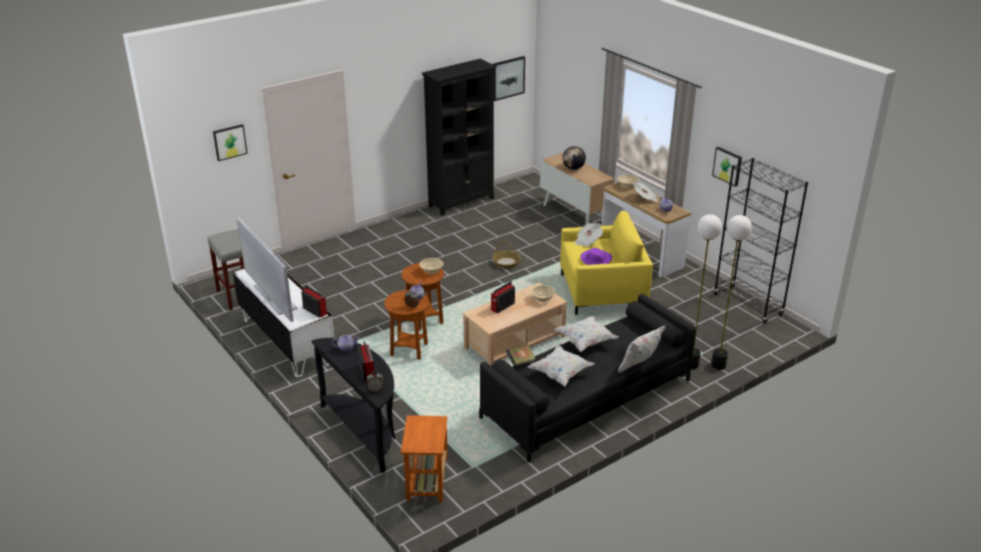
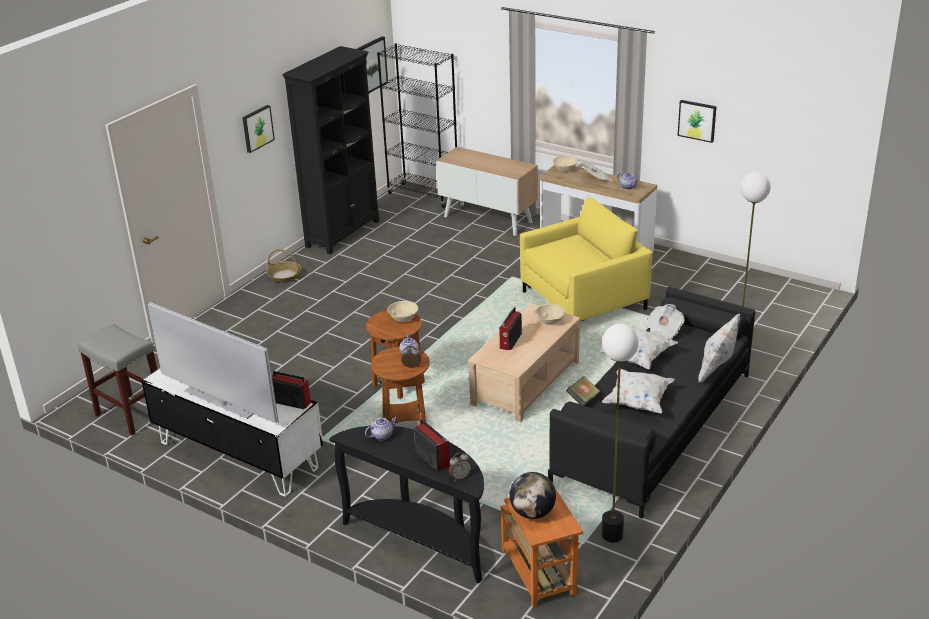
camera: 20 degrees left, 0 degrees up
picture [213,124,248,161] -> picture moved to [242,105,275,153]
basket [492,241,521,268] -> basket moved to [266,249,302,283]
globe [562,146,586,170] -> globe moved to [509,472,556,519]
newspaper [574,223,603,247] -> newspaper moved to [647,304,685,340]
purple hat [580,248,612,265] -> none
floor lamp [711,215,752,370] -> floor lamp moved to [602,324,639,543]
black bookcase [714,158,808,324] -> black bookcase moved to [377,43,457,208]

